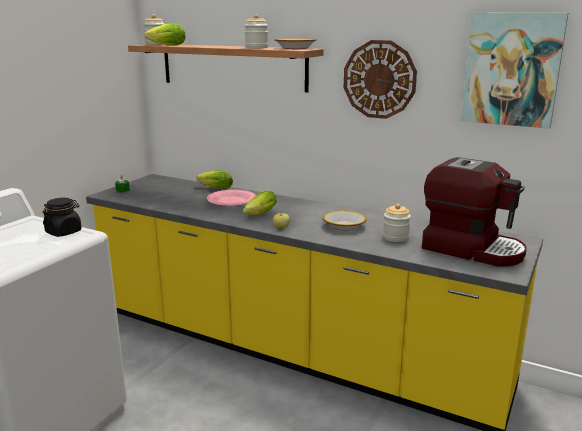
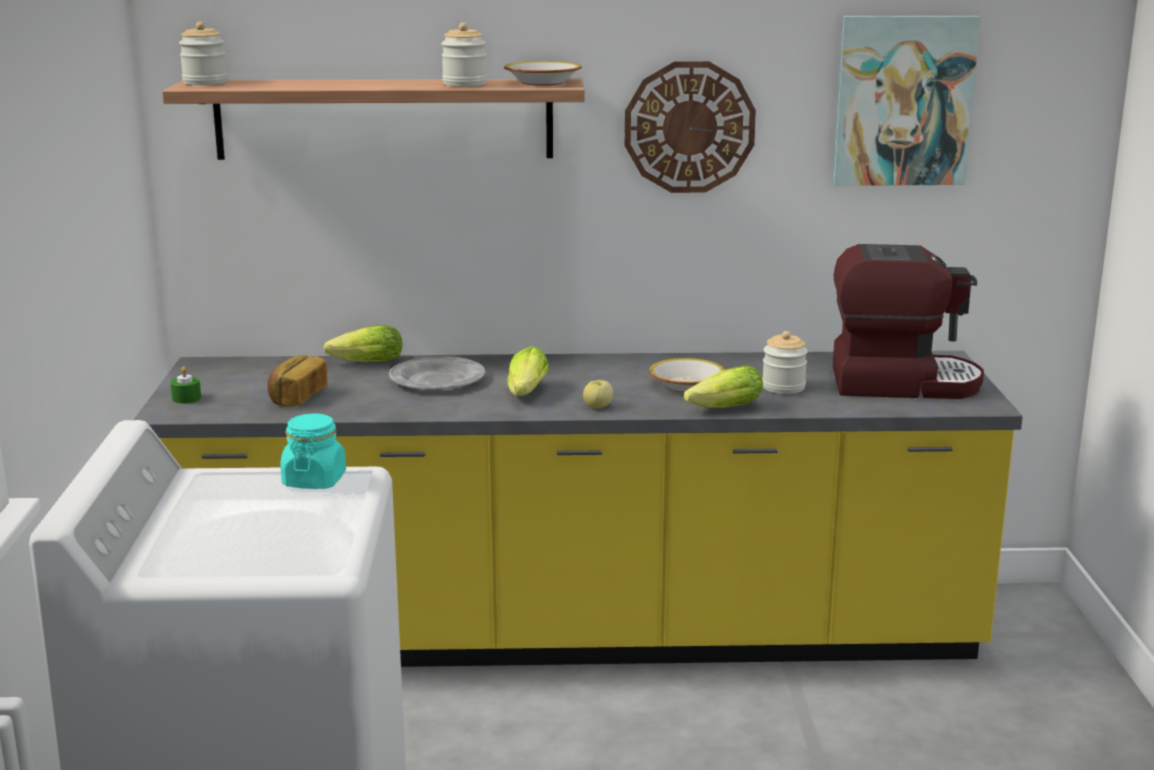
camera: 30 degrees left, 0 degrees up
black jar [43,198,82,237] -> turquoise jar [280,414,346,489]
lettuce [144,23,185,45] -> lettuce moved to [684,365,763,407]
pink plate [207,190,256,206] -> grey plate [389,356,485,389]
none -> bread [268,355,328,407]

